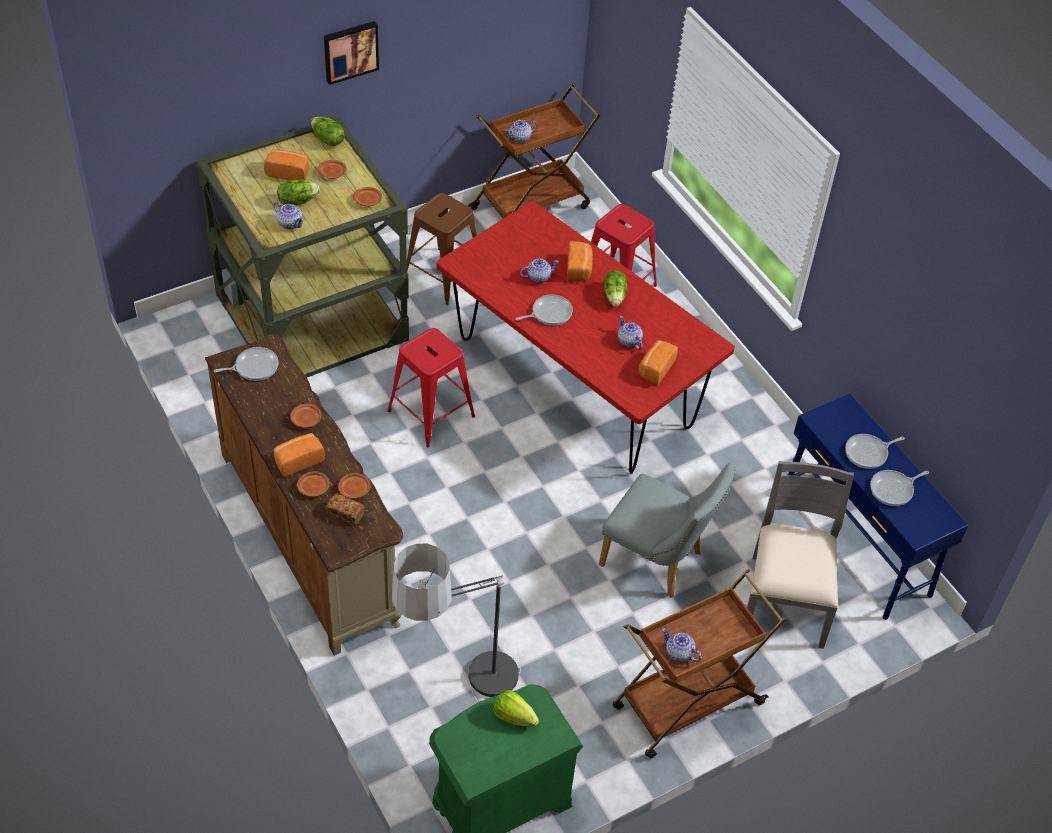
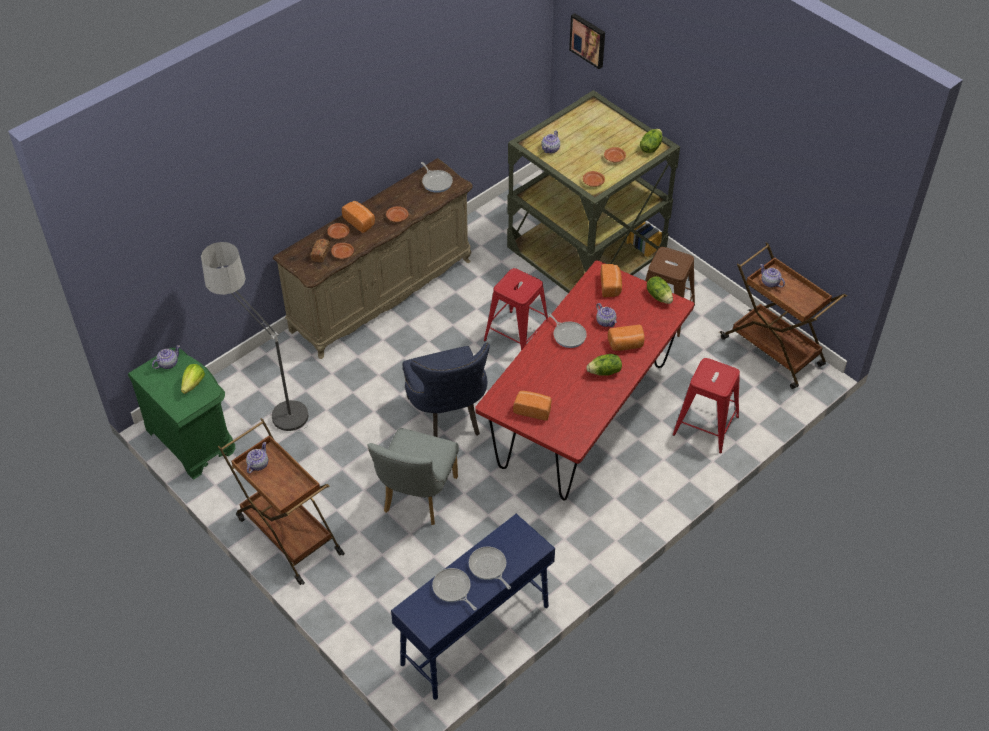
camera: 80 degrees right, 0 degrees up
bread [264,149,309,181] -> bread moved to [601,264,622,297]
lettuce [277,179,320,206] -> lettuce moved to [647,276,673,304]
picture [324,21,379,85] -> picture moved to [569,13,605,69]
teapot [618,316,643,349] -> teapot moved to [152,345,180,369]
grey chair [747,461,854,649] -> none
none -> blue chair [403,343,490,437]

